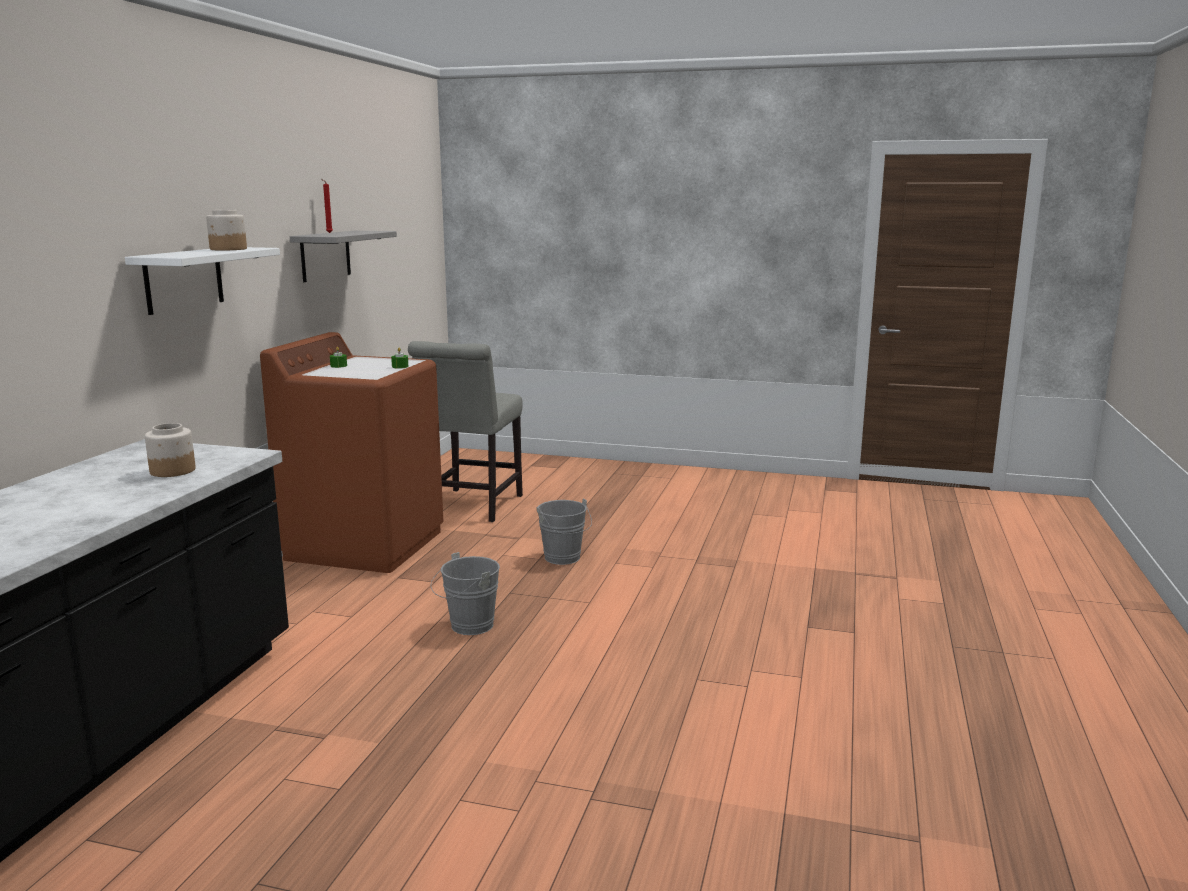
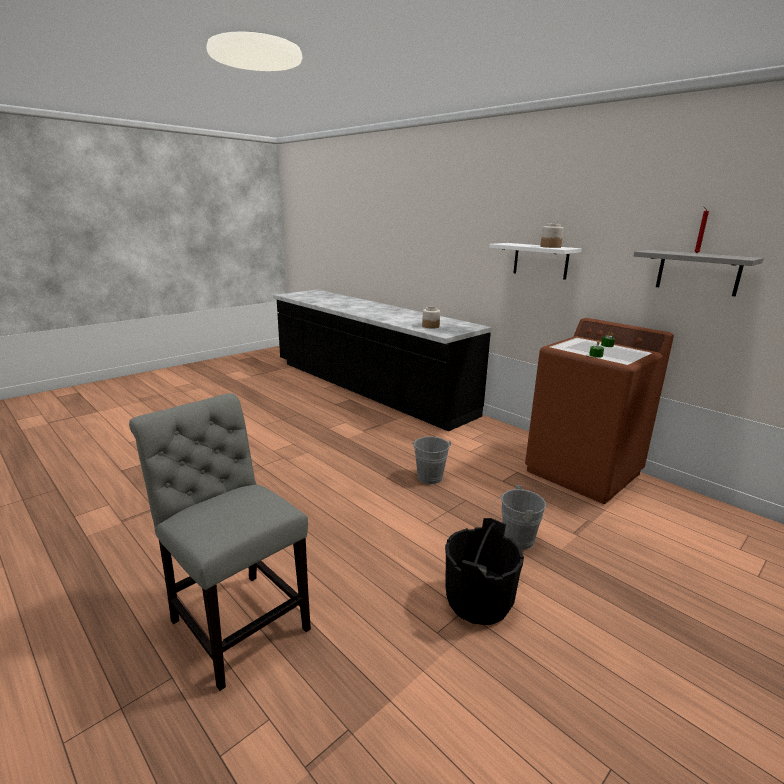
camera: 120 degrees right, 5 degrees up
grey chair [408,341,523,522] -> grey chair moved to [129,393,311,691]
none -> black bucket [445,518,524,625]

